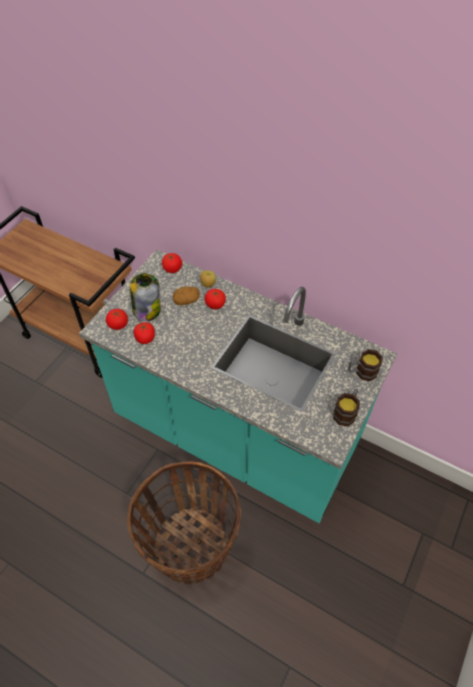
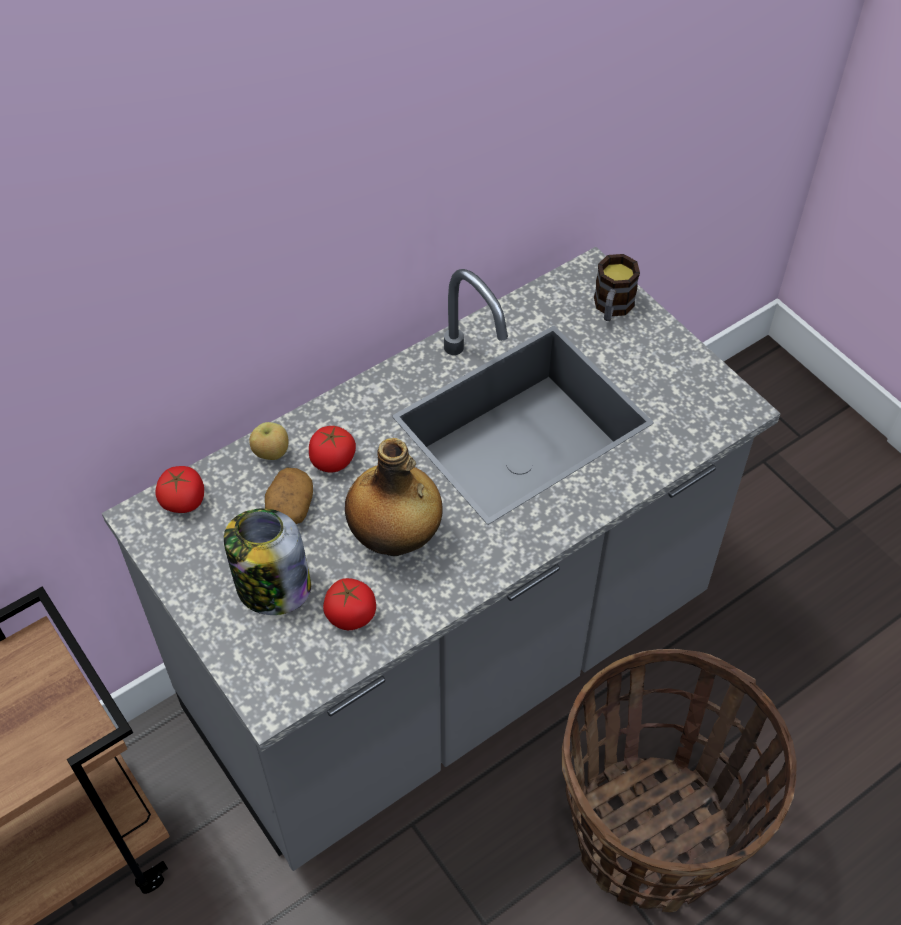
camera: 65 degrees left, 0 degrees up
turquoise counter [79,249,397,523] -> grey counter [102,247,781,871]
tomato [106,309,128,330] -> none
mug [333,389,360,426] -> none
none -> bottle [345,438,443,556]

